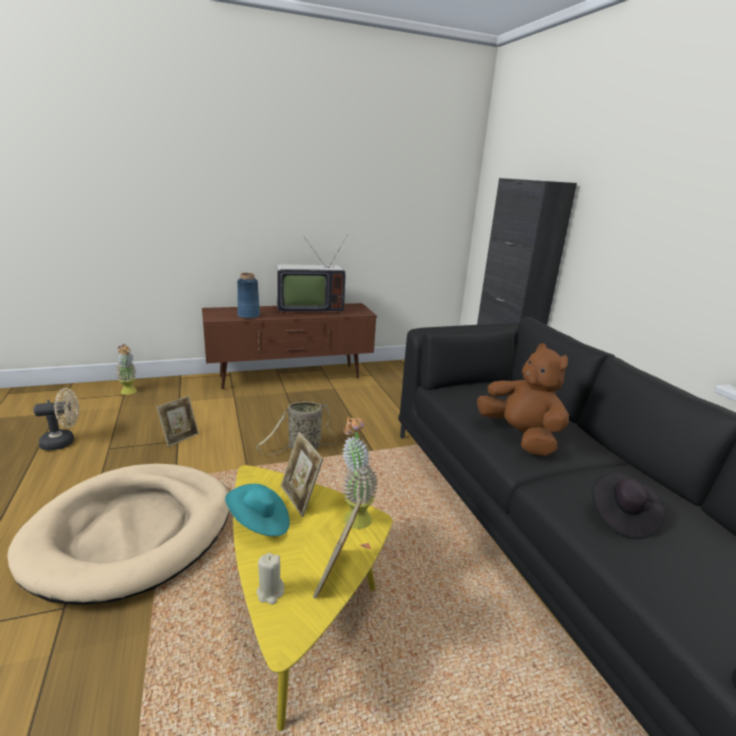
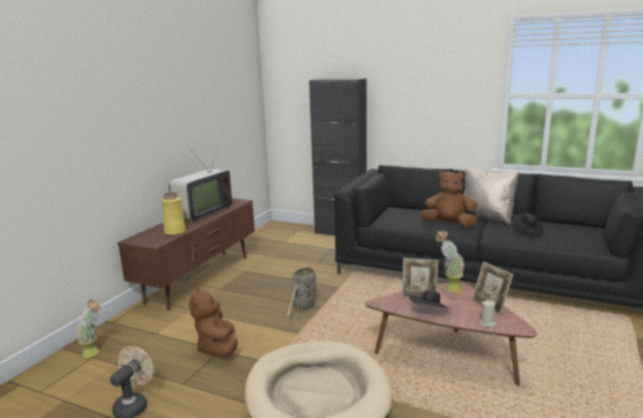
camera: 45 degrees left, 5 degrees down
picture frame [156,396,199,447] -> brown plush toy [189,288,238,357]
turquoise hat [225,484,290,536] -> black hat [409,290,451,309]
yellow coffee table [233,465,392,731] -> brown coffee table [365,281,537,386]
blue vase [237,273,260,319] -> yellow vase [161,192,186,236]
none -> beige pillow [463,167,520,226]

